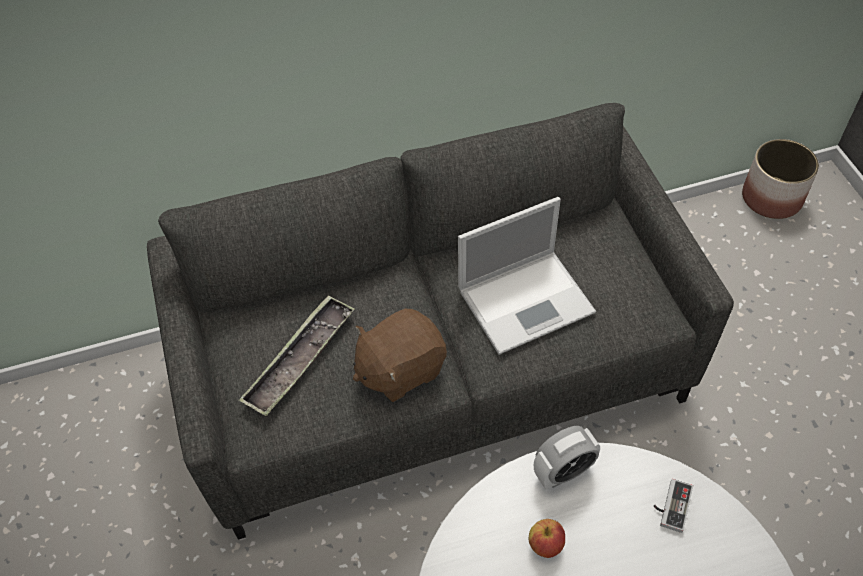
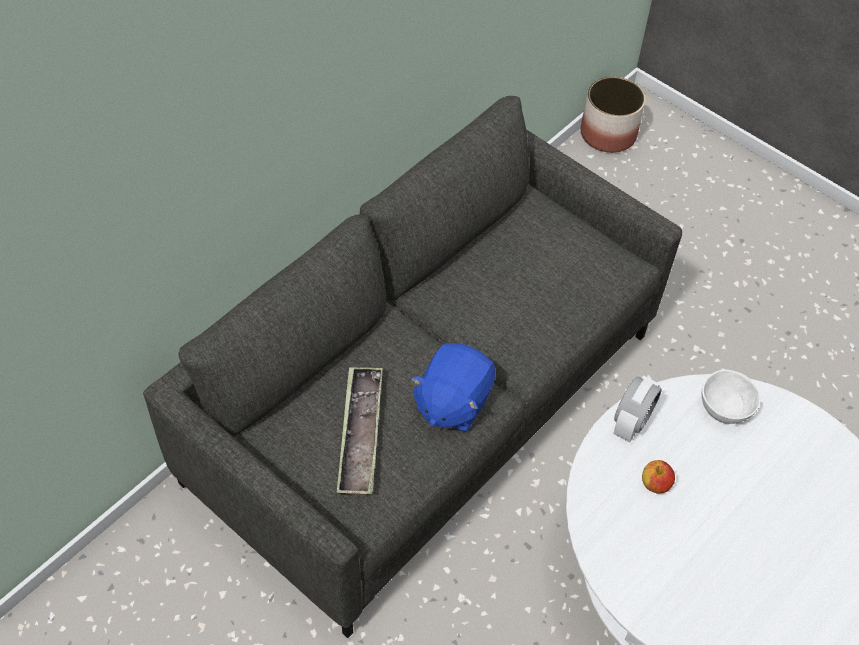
camera: 35 degrees left, 0 degrees up
brown plush toy [353,309,447,402] -> blue plush toy [411,343,495,432]
laptop [458,197,596,355] -> none
game controller [654,479,693,533] -> white bowl [702,370,760,424]

